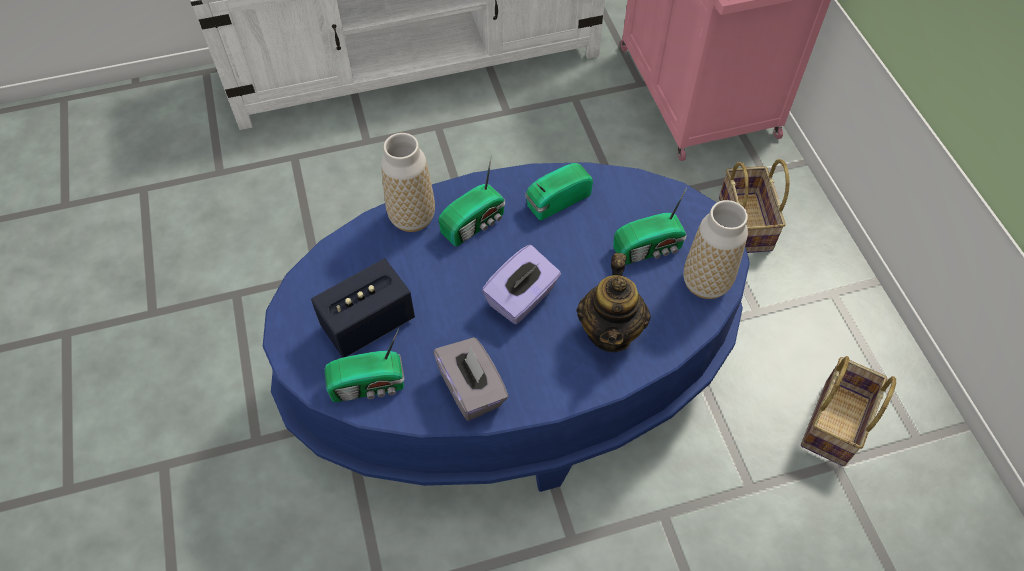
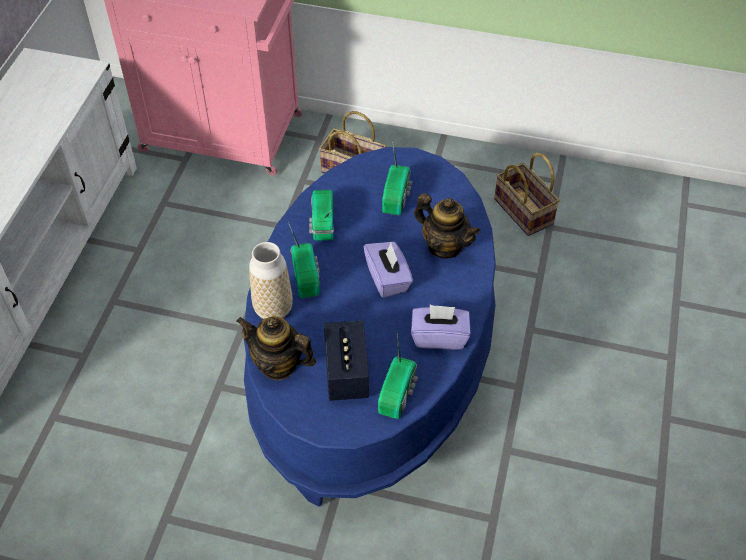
camera: 60 degrees left, 5 degrees down
grey tissue box [433,337,509,421] -> purple tissue box [411,305,471,350]
vase [684,200,748,299] -> none
none -> teapot [236,316,316,380]

